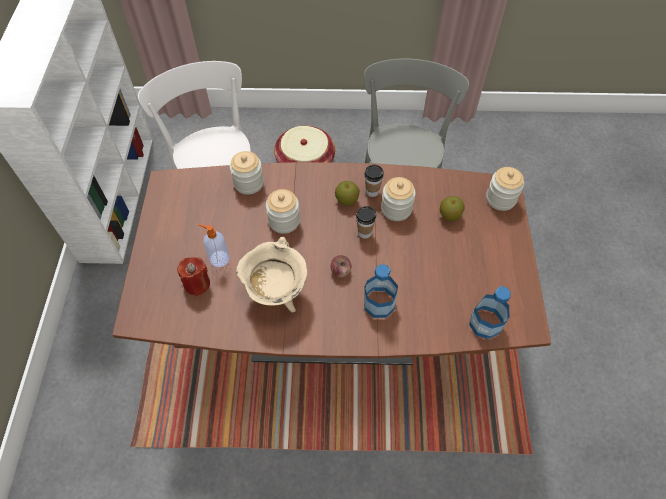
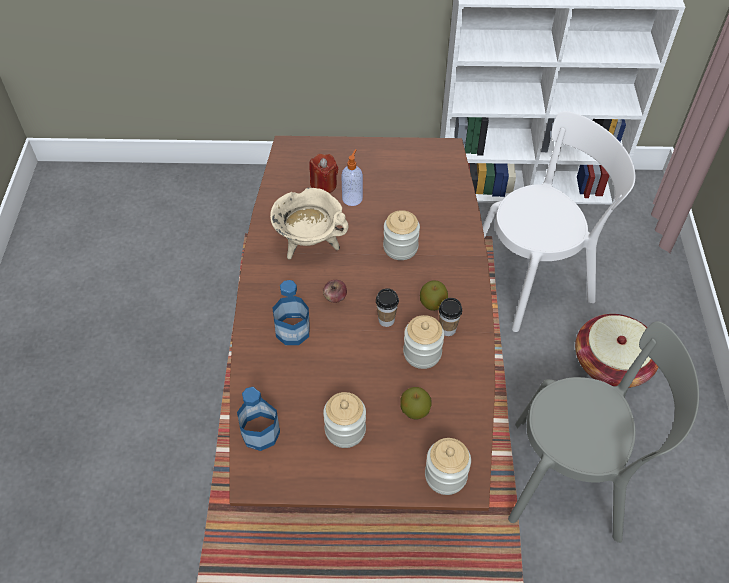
camera: 90 degrees right, 5 degrees down
jar [230,151,264,195] -> jar moved to [323,392,366,448]

